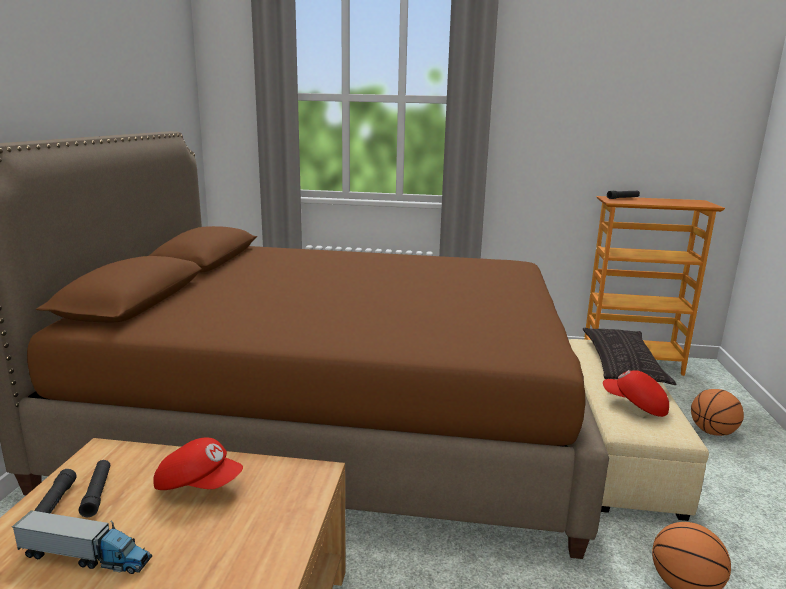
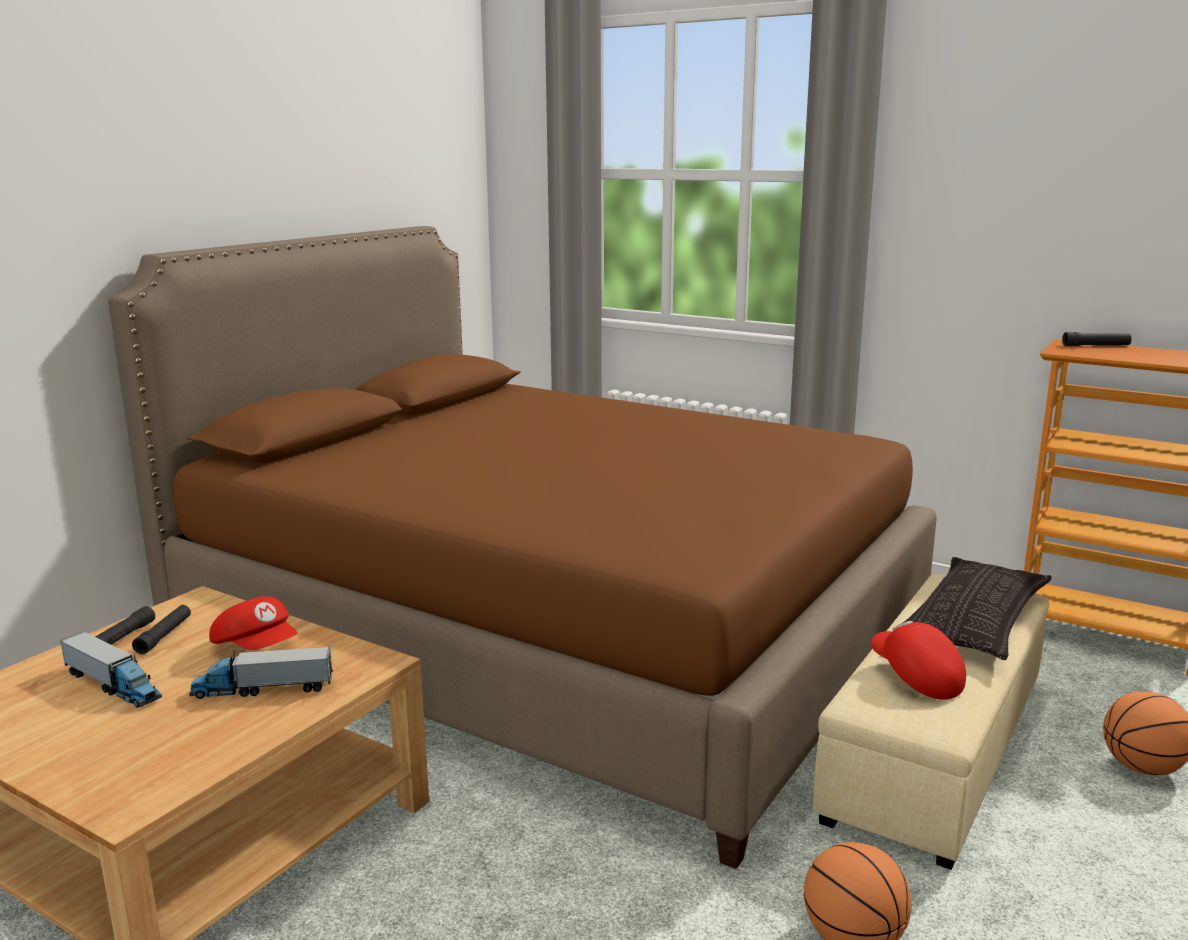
camera: 25 degrees right, 0 degrees up
none -> toy truck [189,647,333,699]

